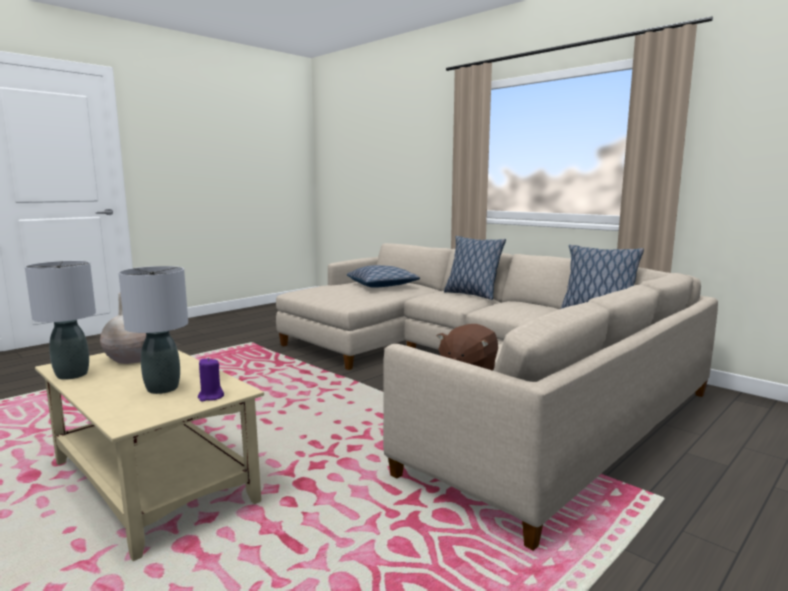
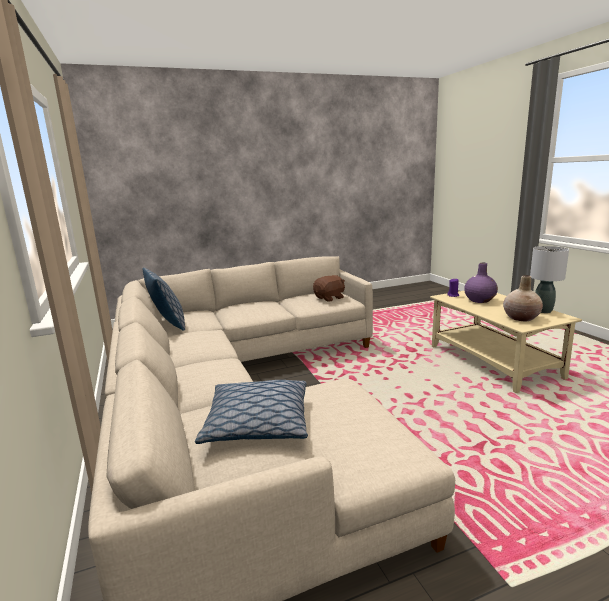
camera: 155 degrees left, 5 degrees up
grey table lamp [118,266,188,394] -> purple vase [464,263,498,303]
pillow [444,236,506,300] -> none

